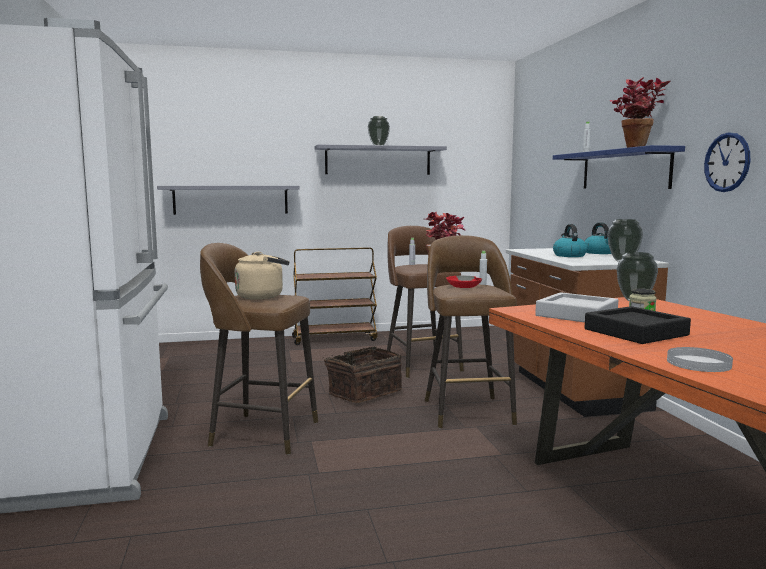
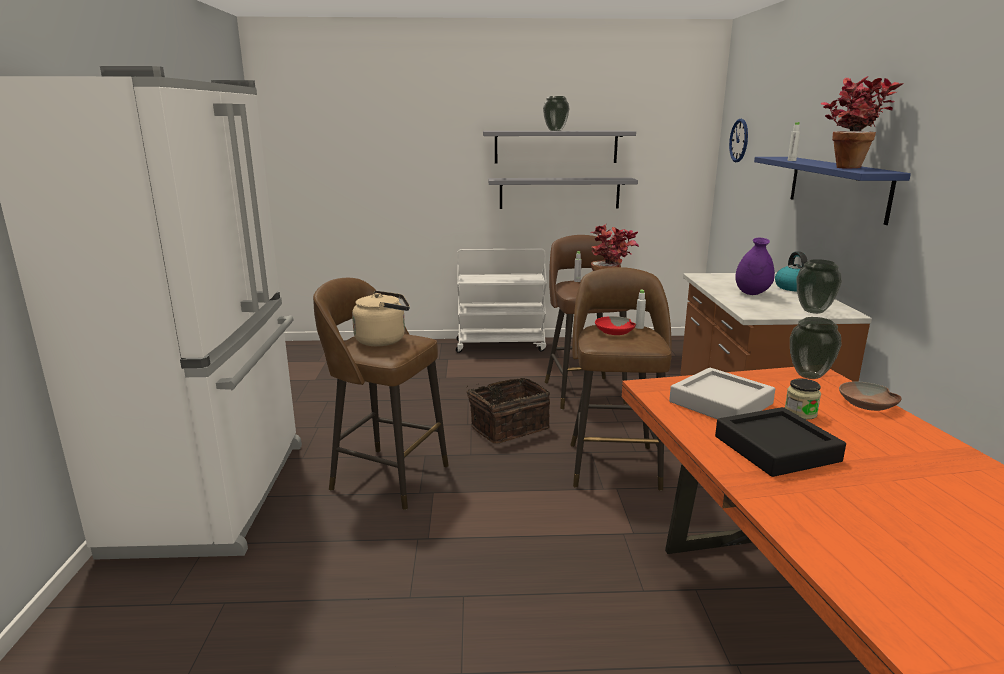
camera: 10 degrees right, 10 degrees up
grey shelf [157,186,299,215] -> grey shelf moved to [488,177,638,209]
brown cart [292,248,378,345] -> white cart [456,249,547,353]
kettle [553,224,588,257] -> purple vase [735,237,775,295]
white plate [667,347,733,372] -> none
wall clock [704,132,750,192] -> wall clock moved to [729,119,748,162]
none -> brown bowl [839,382,902,411]

